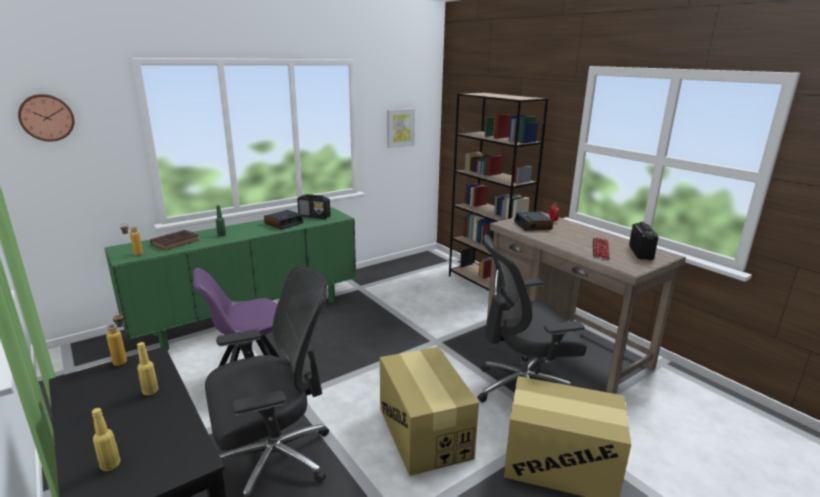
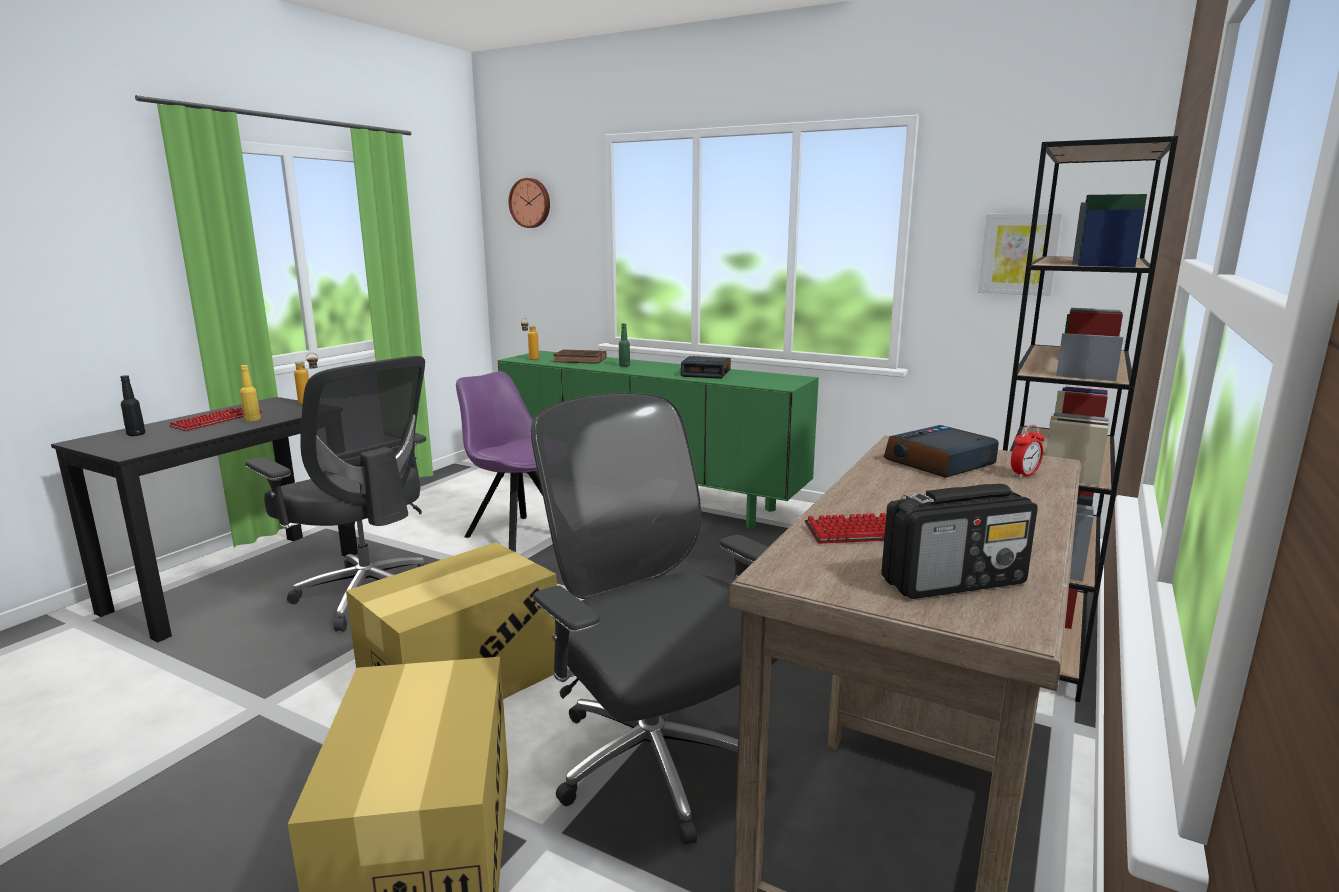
camera: 65 degrees right, 5 degrees down
yellow bottle [92,408,121,471] -> black bottle [120,375,145,436]
radio [297,194,331,219] -> none
none -> keyboard [169,407,263,431]

